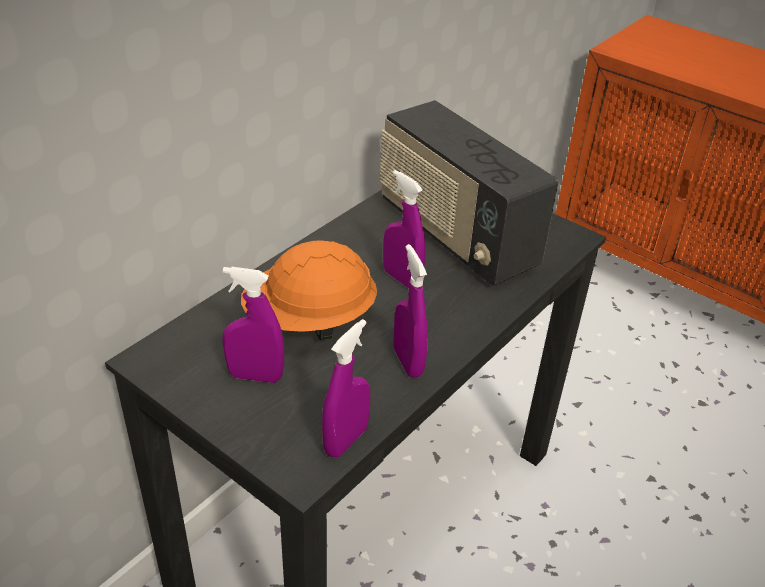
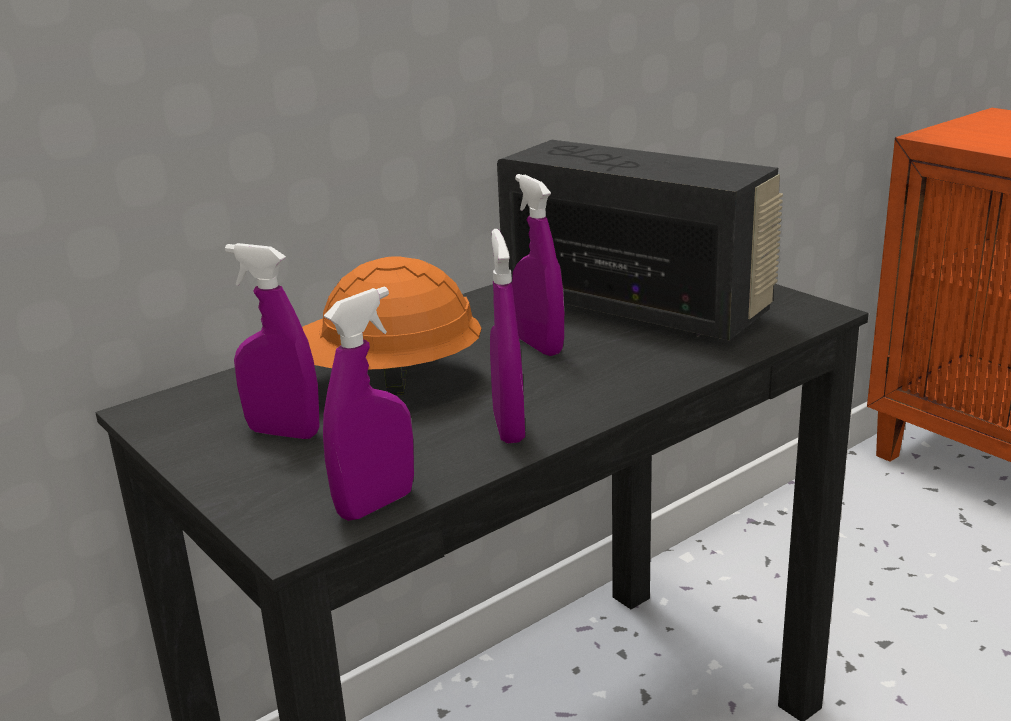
camera: 15 degrees right, 15 degrees down
radio [380,100,558,286] -> radio turned 150 degrees clockwise [497,140,783,340]

